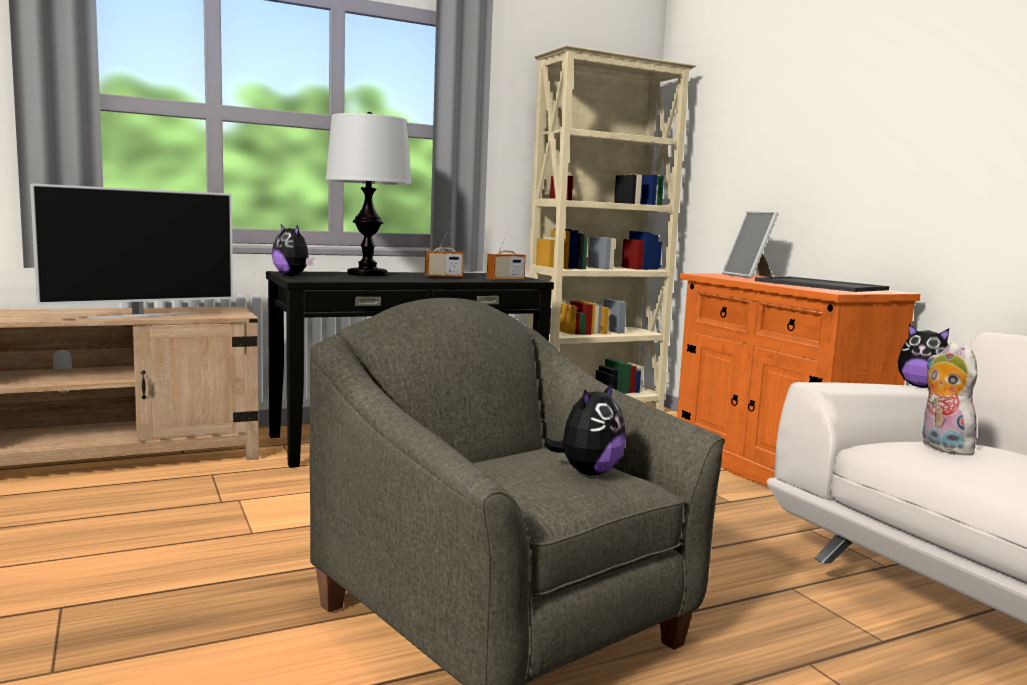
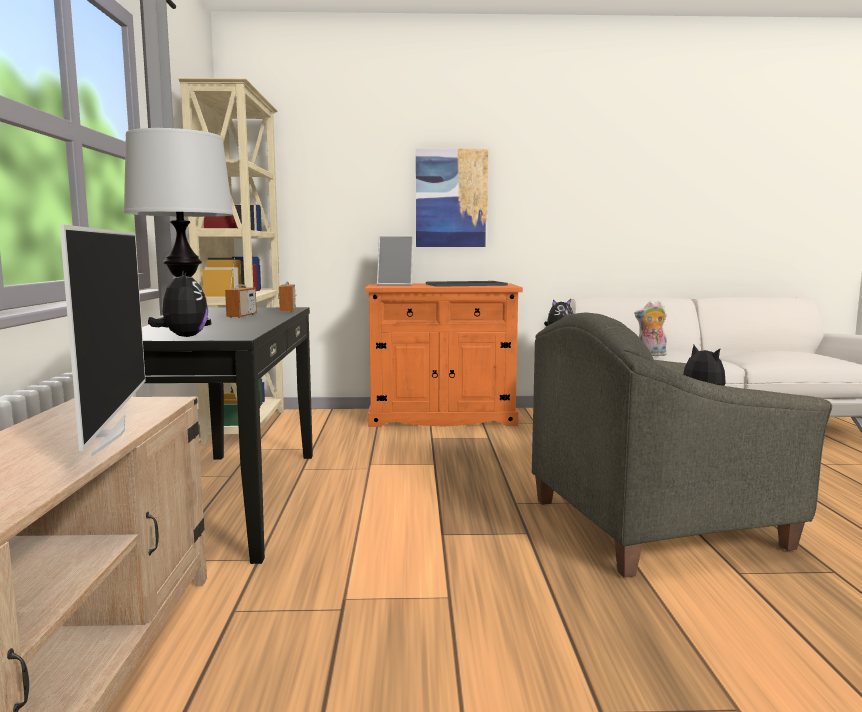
camera: 65 degrees left, 0 degrees up
plush toy [272,224,314,276] -> plush toy turned 90 degrees counterclockwise [148,270,208,337]
none -> picture [416,148,488,247]

